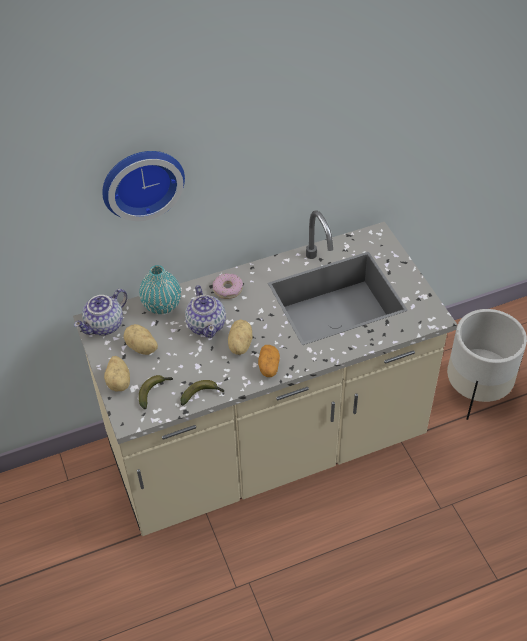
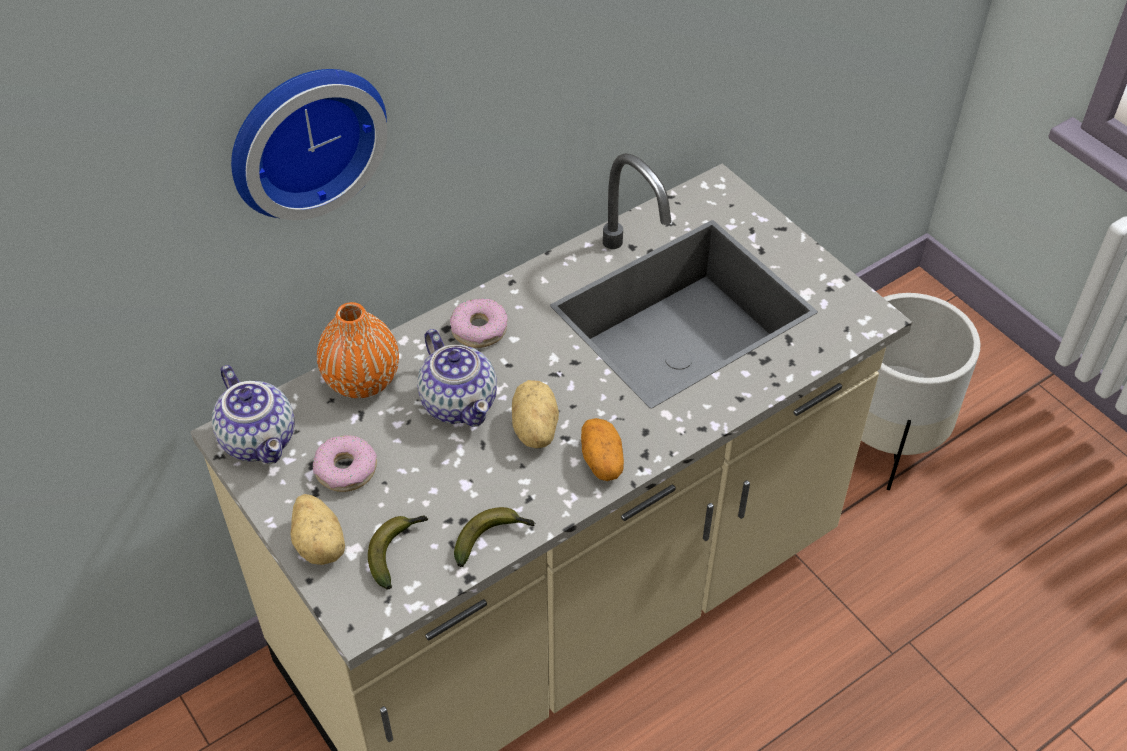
camera: 15 degrees left, 0 degrees up
teapot [74,289,127,335] -> teapot turned 60 degrees counterclockwise [212,365,294,464]
potato [123,324,158,355] -> donut [313,435,377,492]
turquoise vase [139,265,181,314] -> orange vase [317,302,399,398]

